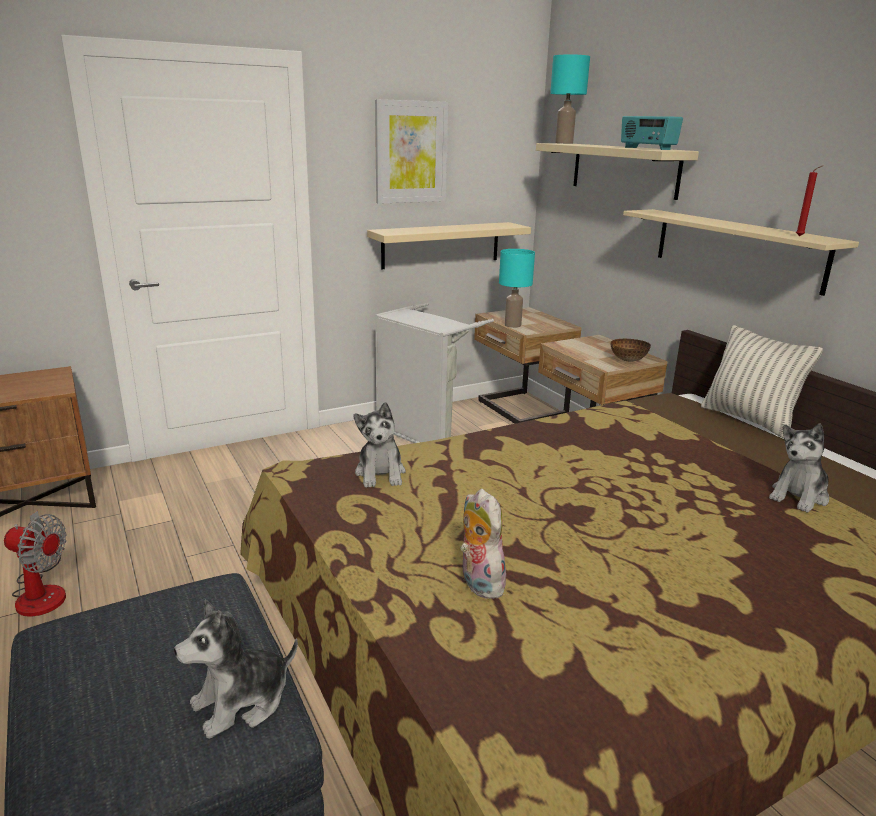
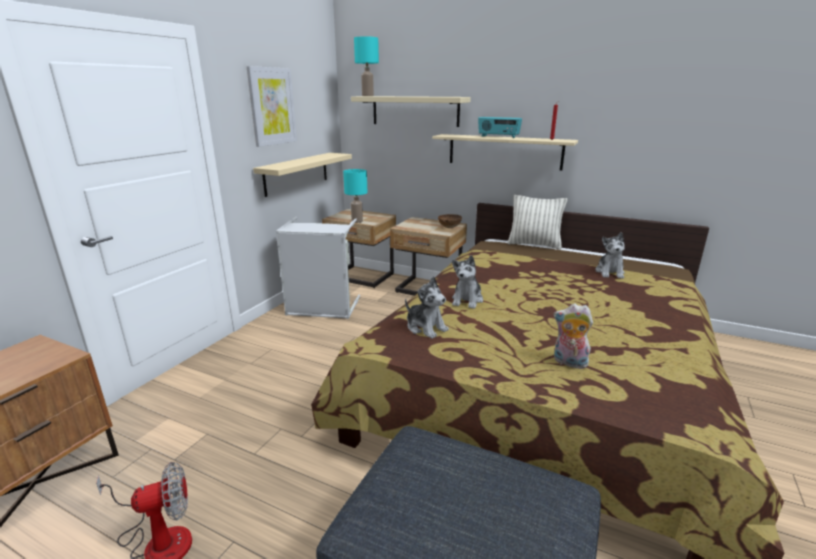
camera: 35 degrees left, 0 degrees up
plush toy [174,600,298,739] -> plush toy moved to [452,255,483,309]
radio [621,116,683,150] -> radio moved to [478,117,522,138]

